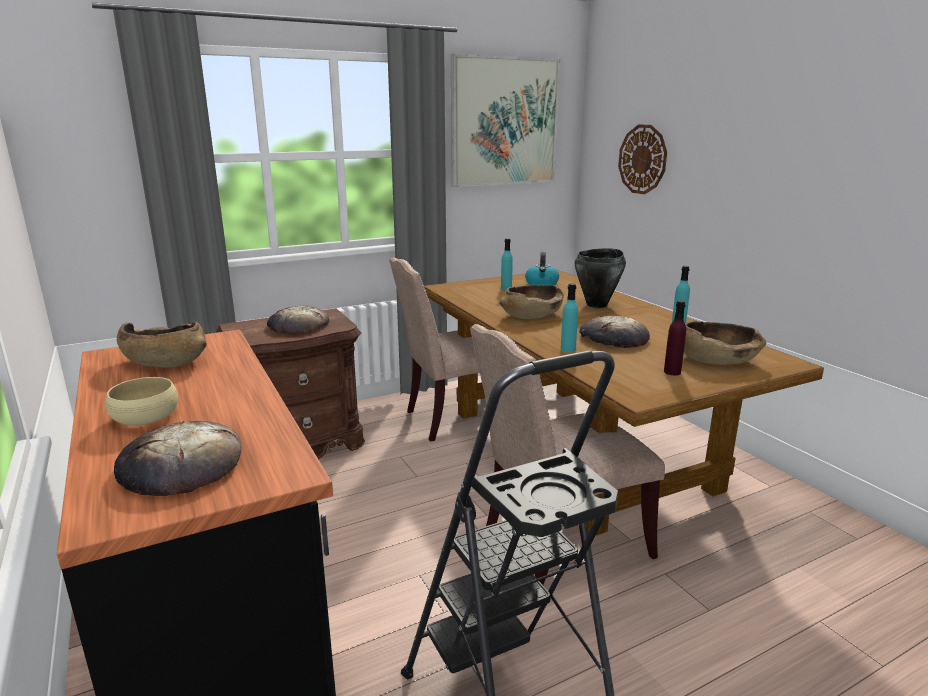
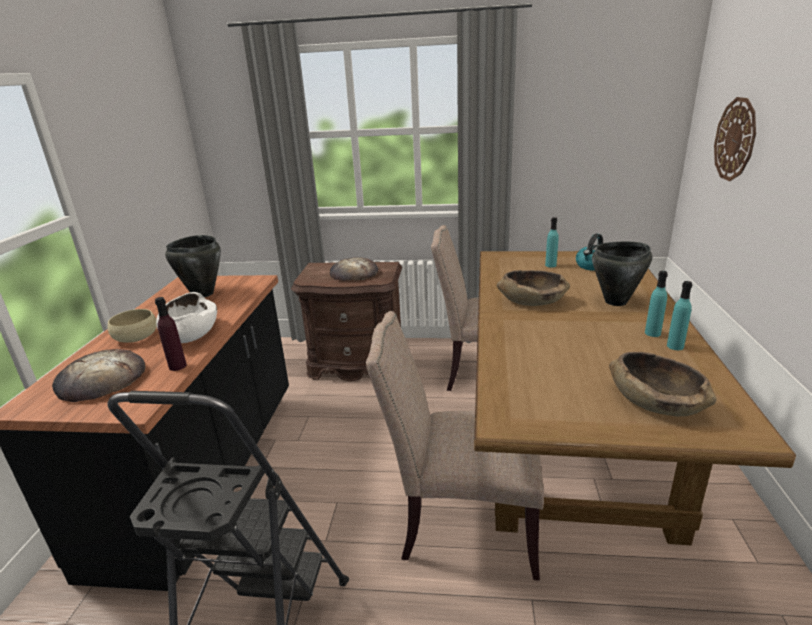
camera: 35 degrees right, 5 degrees up
brown bowl [117,322,207,368] -> black cooking pot [165,235,221,297]
picture [451,54,560,187] -> none
turquoise bottle [561,283,578,352] -> turquoise bottle moved to [645,271,668,337]
bread [579,316,650,348] -> none
purple bottle [664,300,686,375] -> purple bottle moved to [155,297,187,371]
none -> white bowl [156,292,217,343]

